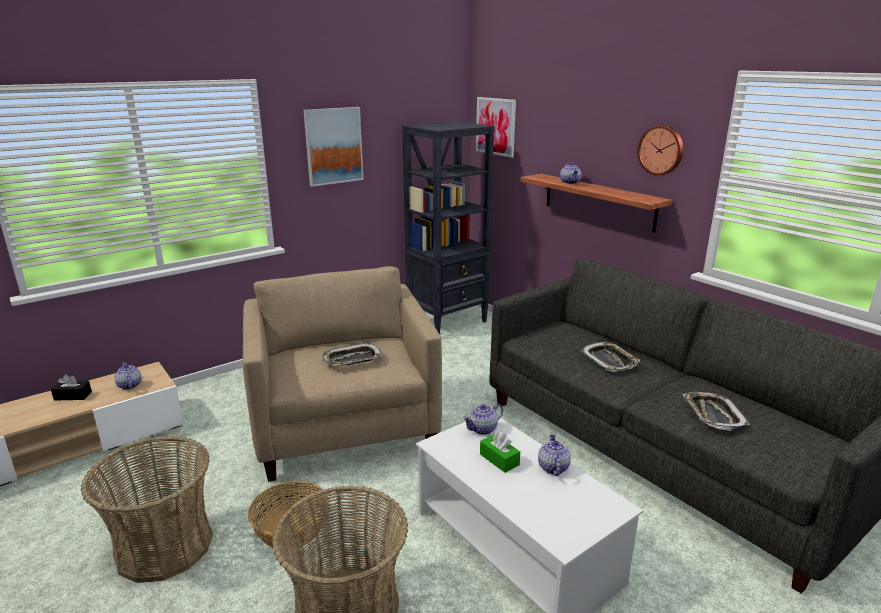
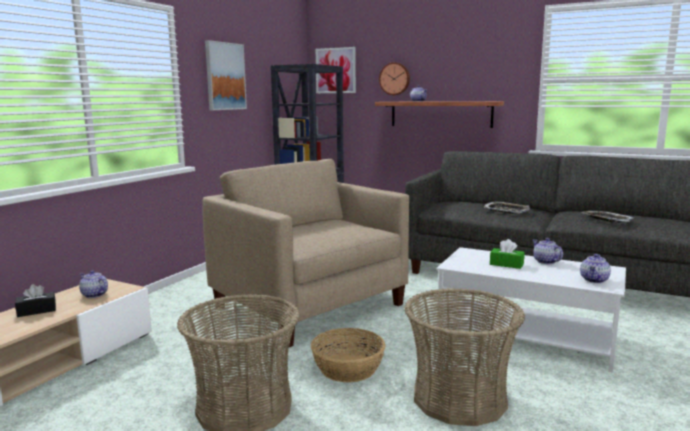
camera: 25 degrees left, 10 degrees down
tray [322,343,383,366] -> none
teapot [463,404,503,435] -> teapot moved to [580,254,611,283]
wall clock [637,125,683,175] -> wall clock moved to [379,62,410,95]

